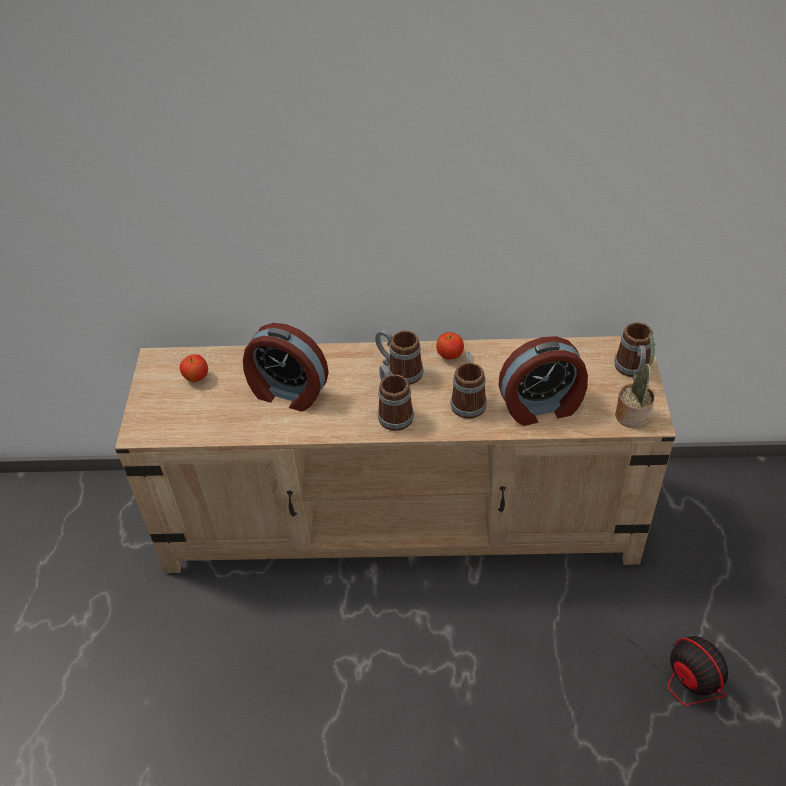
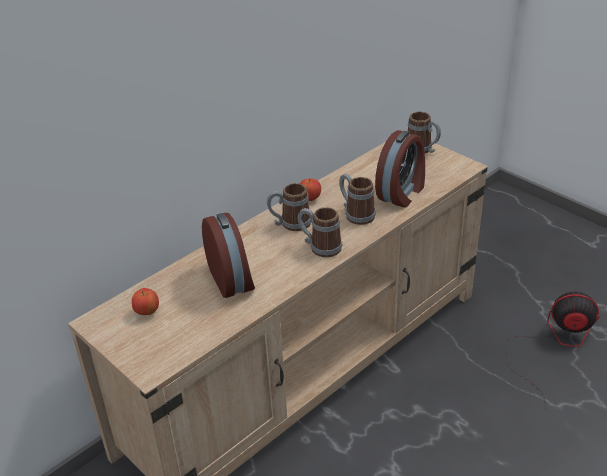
camera: 45 degrees left, 10 degrees down
alarm clock [243,323,329,412] -> alarm clock turned 90 degrees counterclockwise [202,213,255,298]
potted plant [615,333,655,428] -> none

